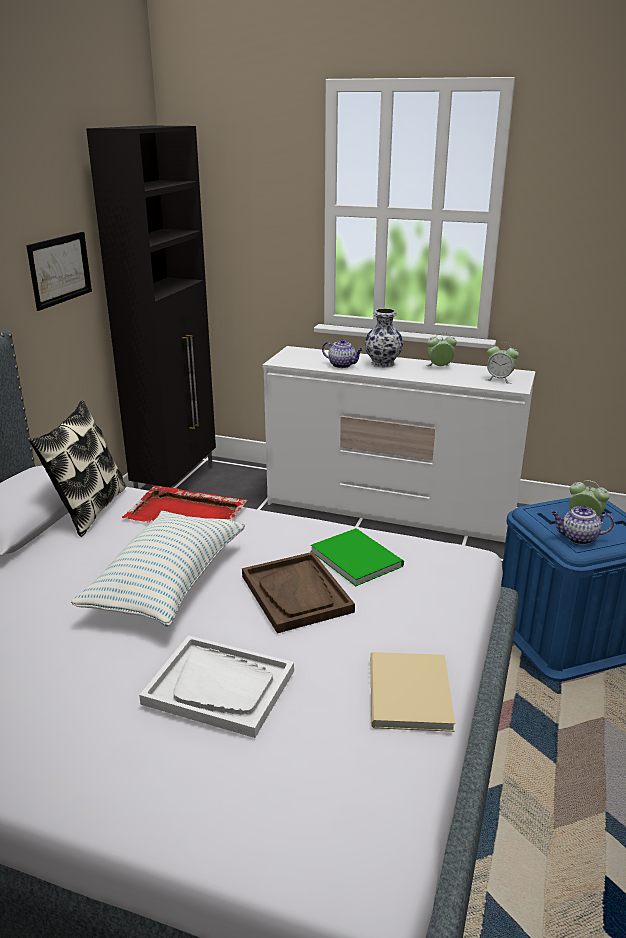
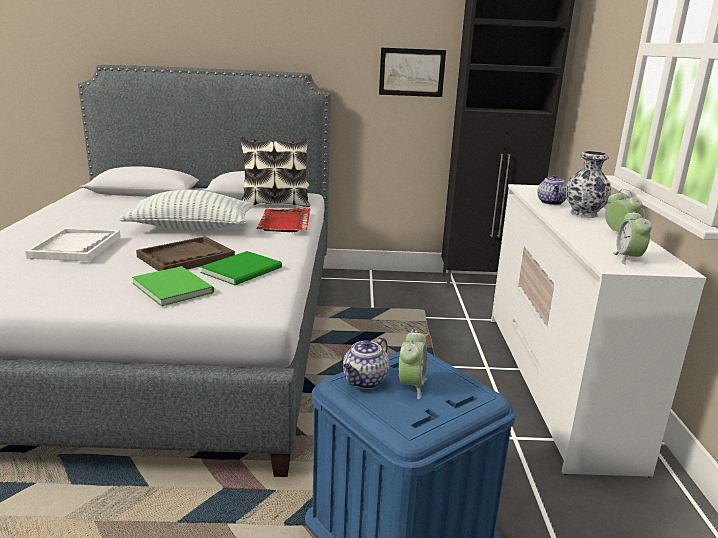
camera: 70 degrees right, 5 degrees down
beige book [370,652,455,732] -> none
teapot [551,506,614,545] -> teapot turned 135 degrees counterclockwise [343,337,389,389]
none -> green book [132,266,214,306]

